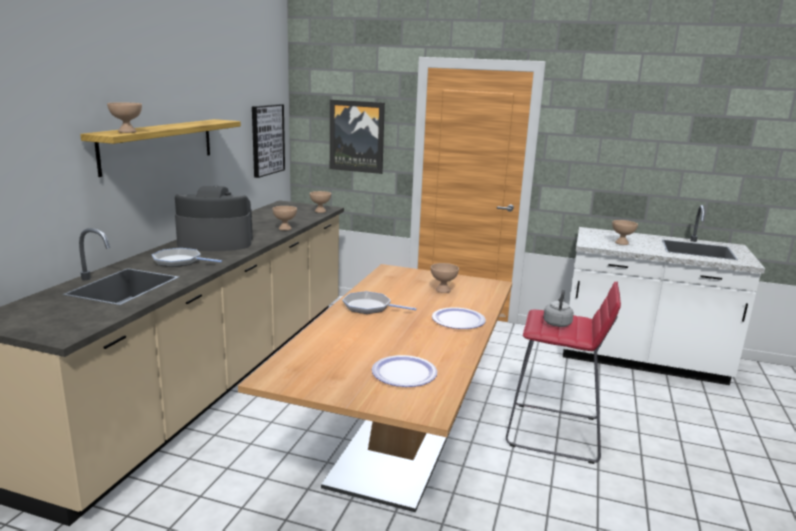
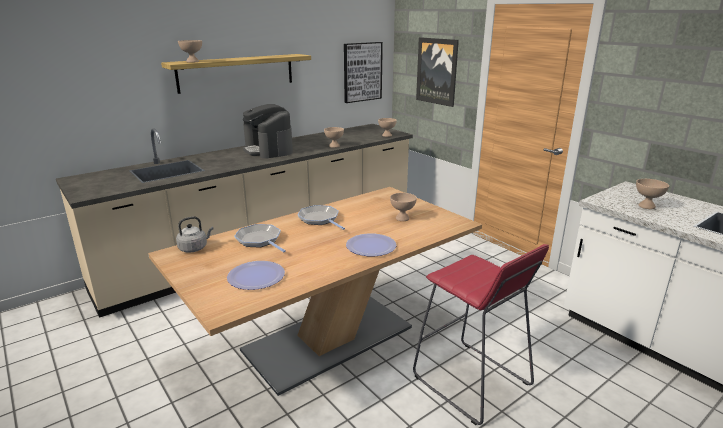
camera: 35 degrees right, 5 degrees up
frying pan [152,248,222,267] -> frying pan moved to [234,224,286,252]
coffee machine [175,186,253,251] -> coffee machine turned 150 degrees counterclockwise [243,104,293,159]
grey kettle [543,290,574,327] -> grey kettle moved to [176,216,214,253]

